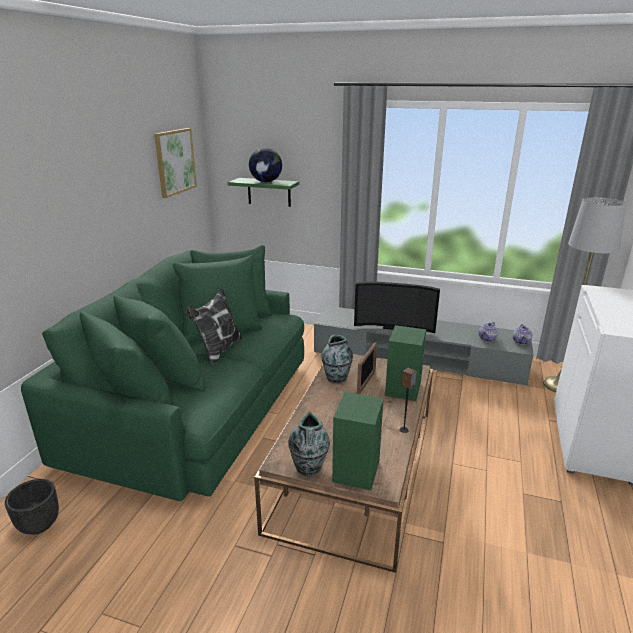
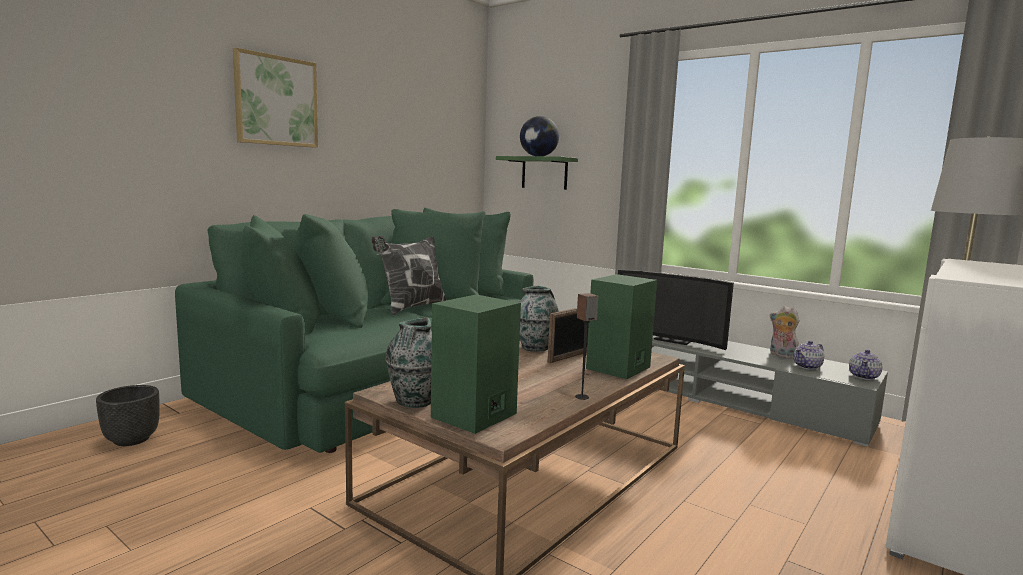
camera: 20 degrees right, 15 degrees down
picture [154,128,197,198] -> picture moved to [233,48,318,148]
none -> plush toy [770,306,800,359]

